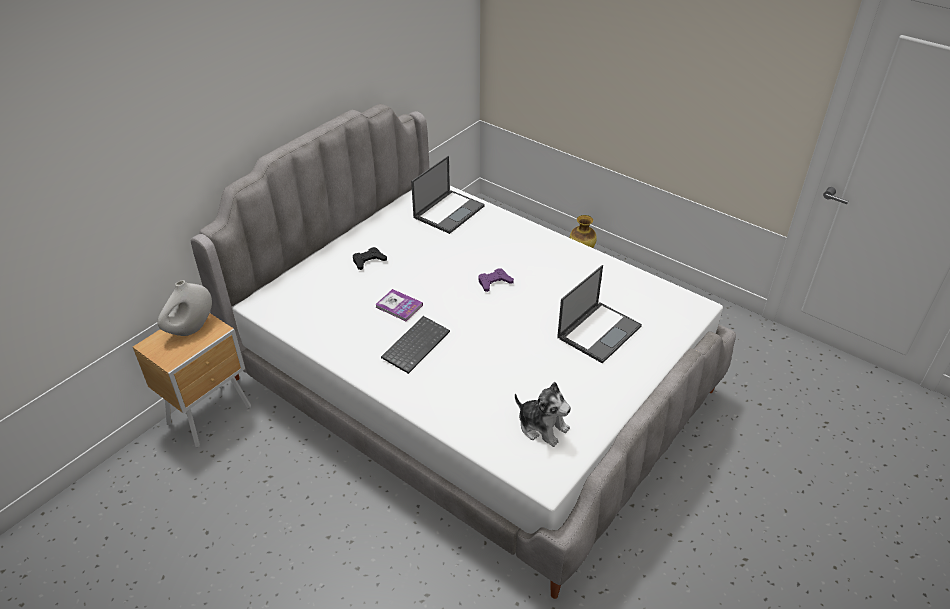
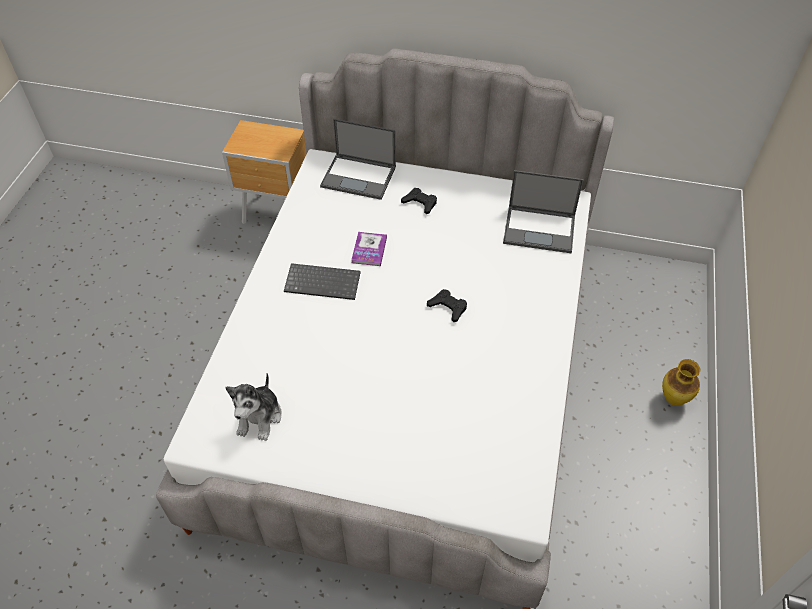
camera: 65 degrees right, 10 degrees up
white vase [157,280,212,336] -> none
purple game controller [479,268,514,292] -> black game controller [427,289,467,322]
laptop [557,265,642,364] -> laptop moved to [320,119,396,200]

